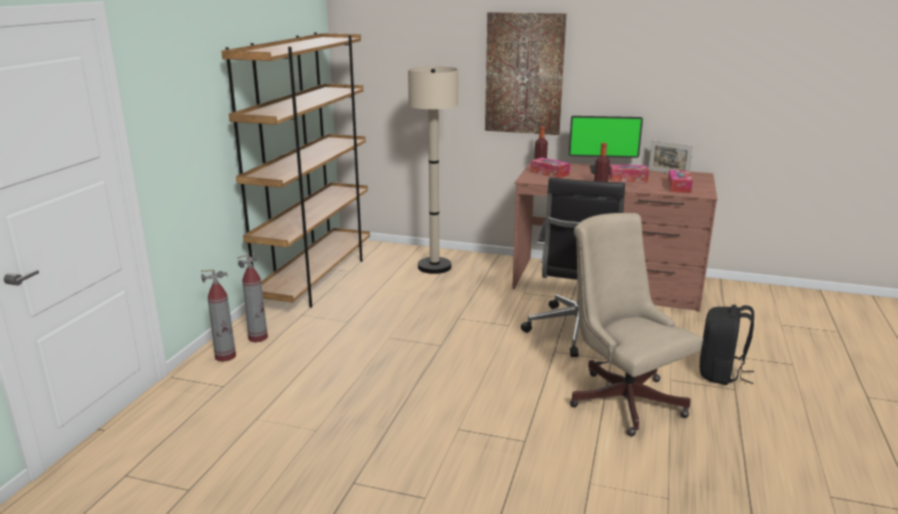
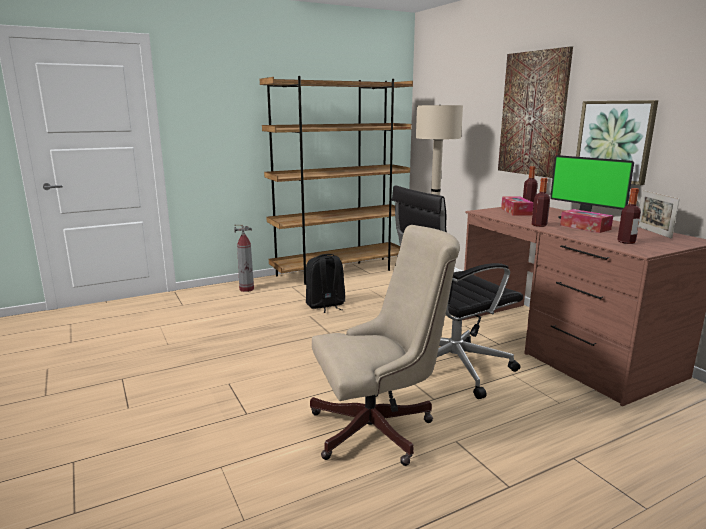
camera: 45 degrees right, 5 degrees down
fire extinguisher [201,270,236,362] -> none
beige office chair [570,213,703,436] -> beige office chair turned 60 degrees clockwise [310,225,460,466]
tissue box [668,170,693,193] -> bottle [617,188,641,244]
black backpack [699,305,754,385] -> black backpack moved to [306,254,345,313]
none -> picture [576,100,658,185]

